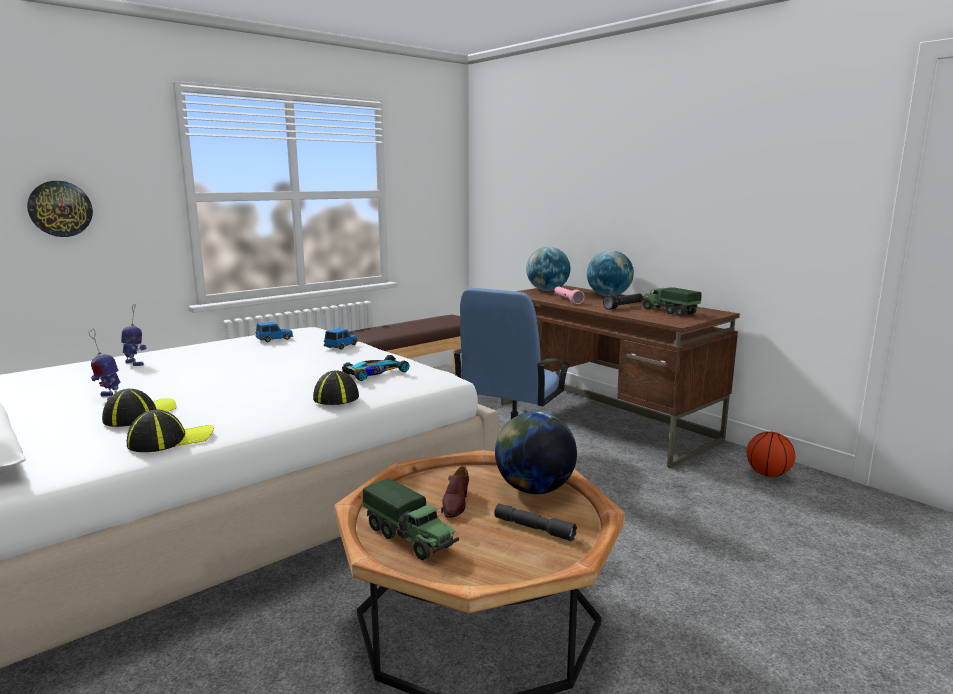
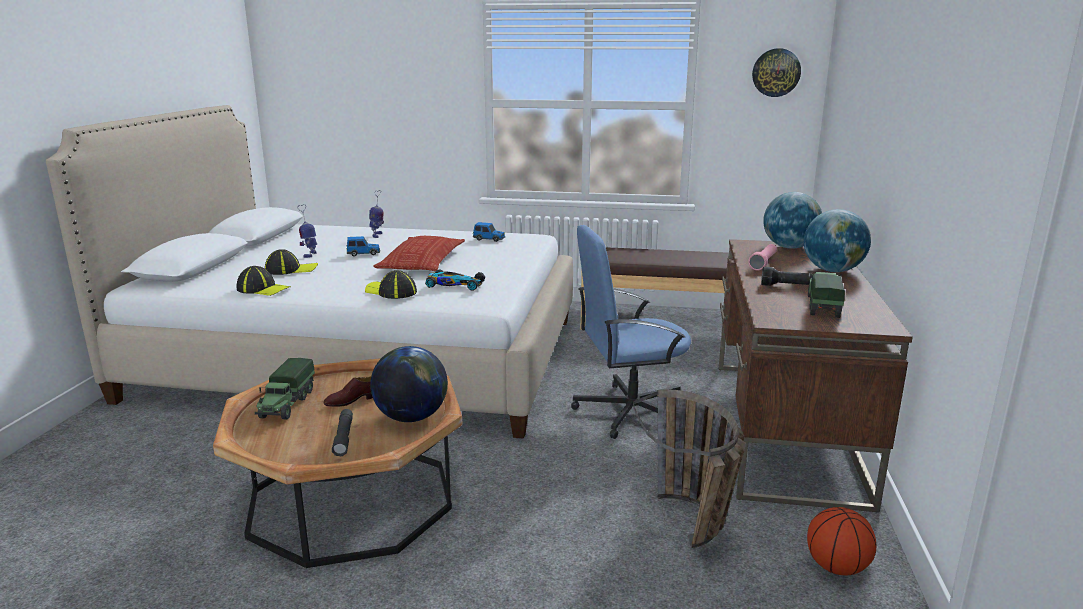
camera: 50 degrees right, 5 degrees up
wall clock [27,181,93,237] -> wall clock moved to [752,48,801,97]
cap [313,370,359,405] -> cap turned 90 degrees counterclockwise [365,270,417,299]
toy car [324,328,358,350] -> toy car moved to [346,236,380,257]
none -> pillow [373,236,465,271]
none -> basket [633,389,746,548]

